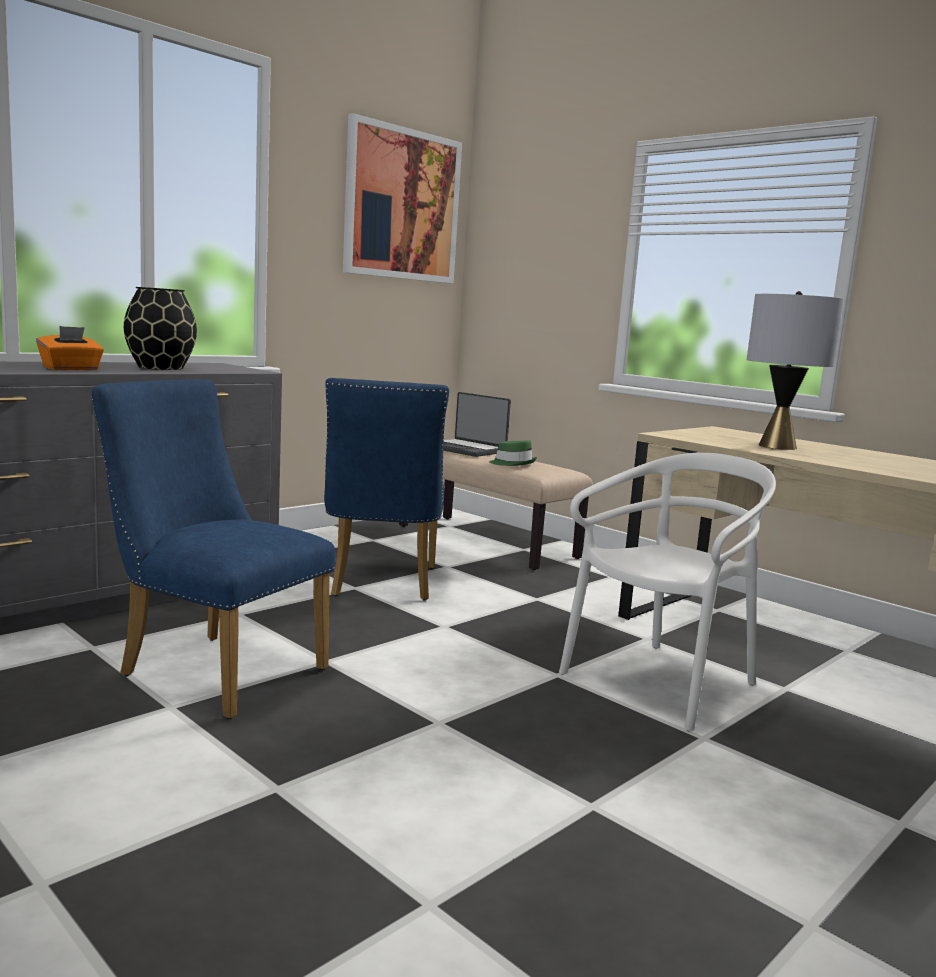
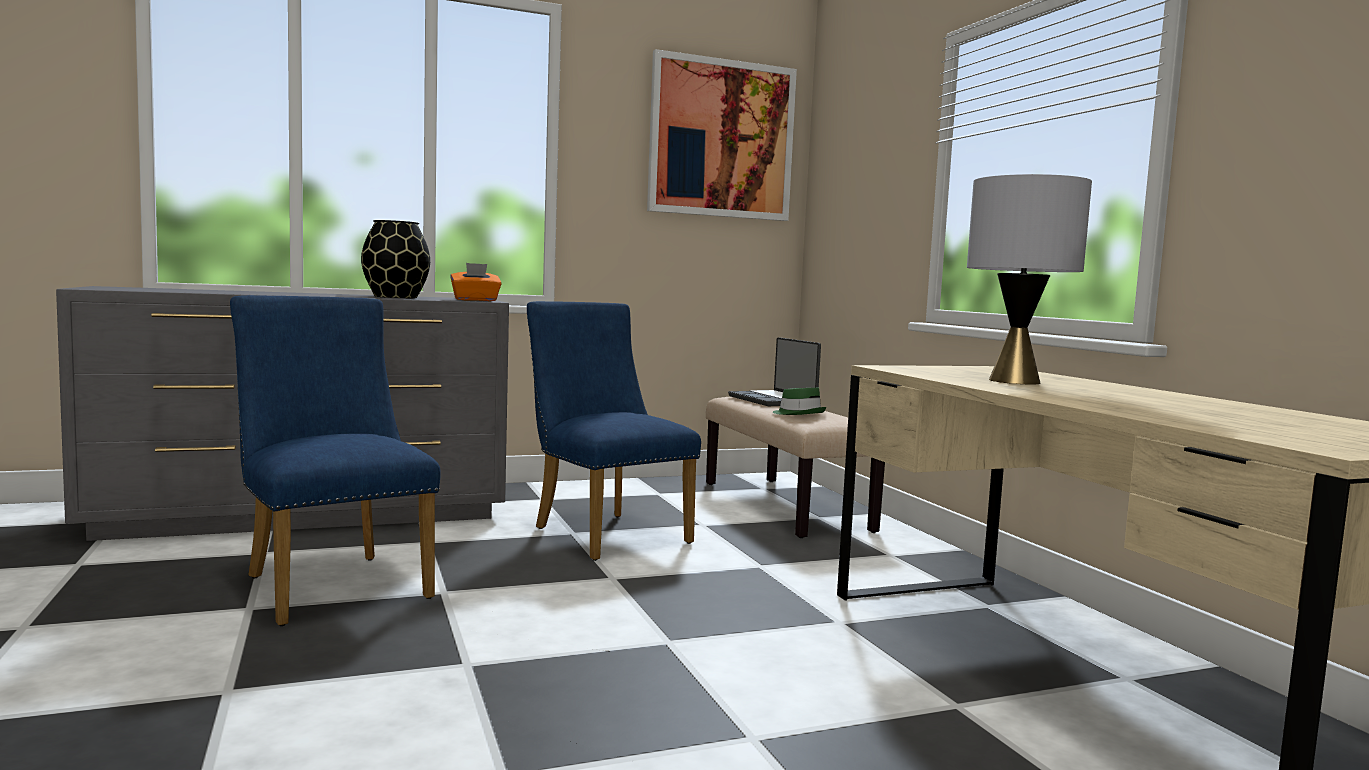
camera: 25 degrees right, 5 degrees down
orange tissue box [36,326,104,370] -> orange tissue box moved to [450,263,502,301]
blue chair [324,378,449,601] -> blue chair turned 120 degrees clockwise [527,301,701,561]
white chair [559,453,776,732] -> none

